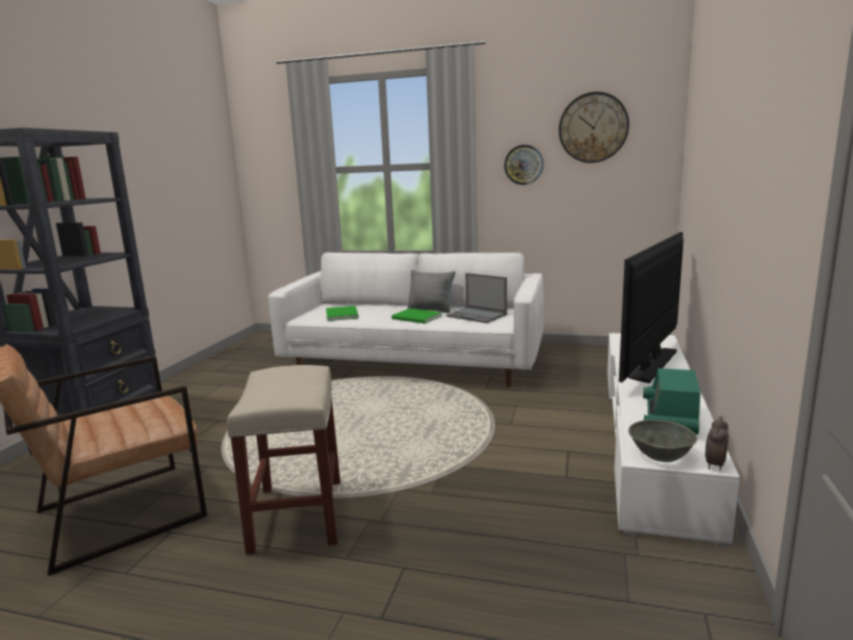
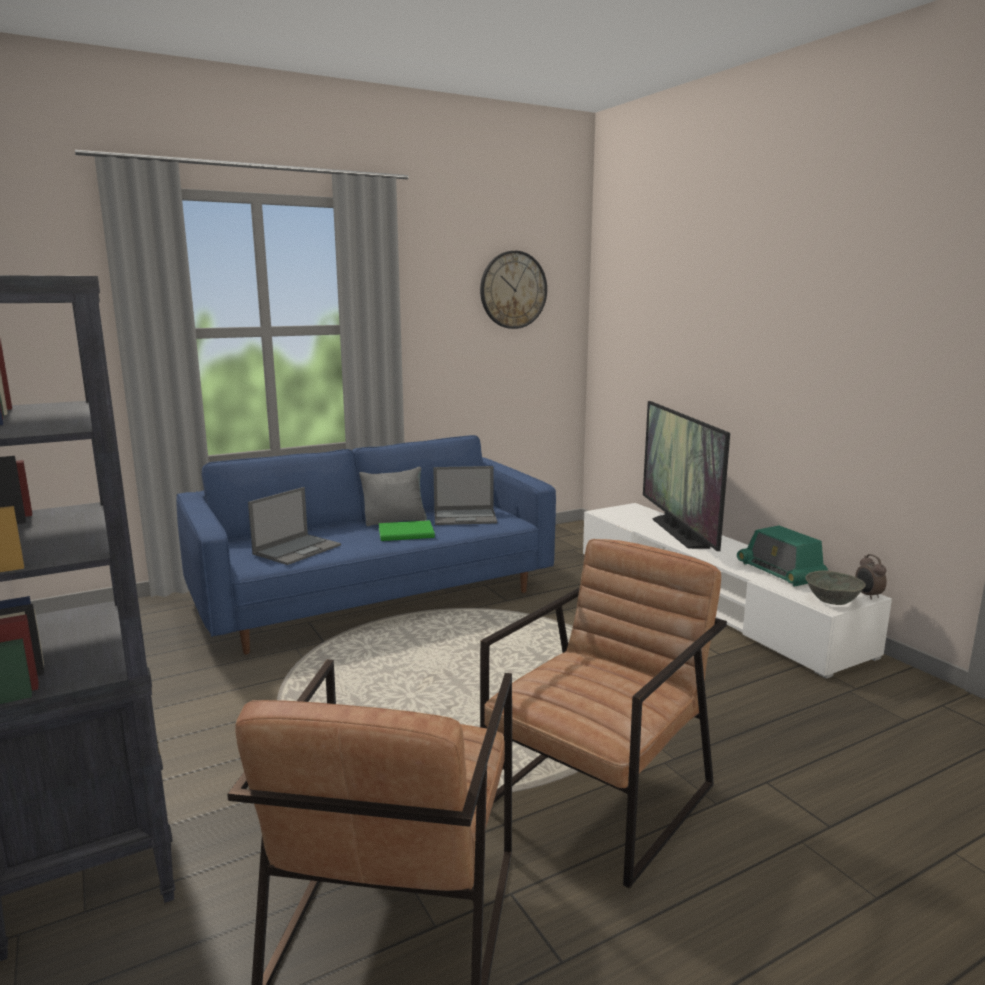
camera: 45 degrees left, 0 degrees up
beige stool [227,365,340,554] -> brown armchair [480,539,727,888]
white sofa [268,252,543,387] -> blue sofa [176,435,556,655]
green book [326,306,359,321] -> laptop [248,487,341,565]
wall clock [504,145,544,185] -> none

